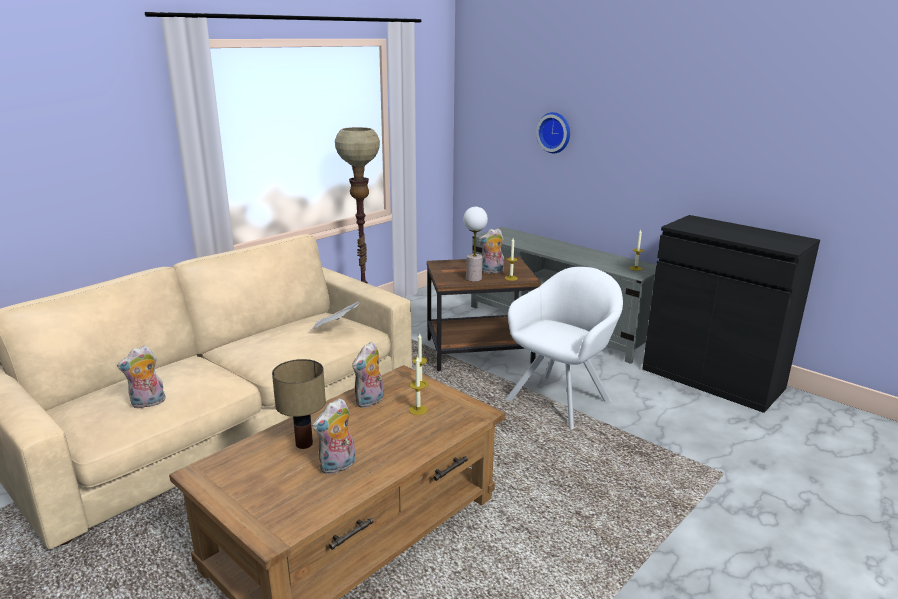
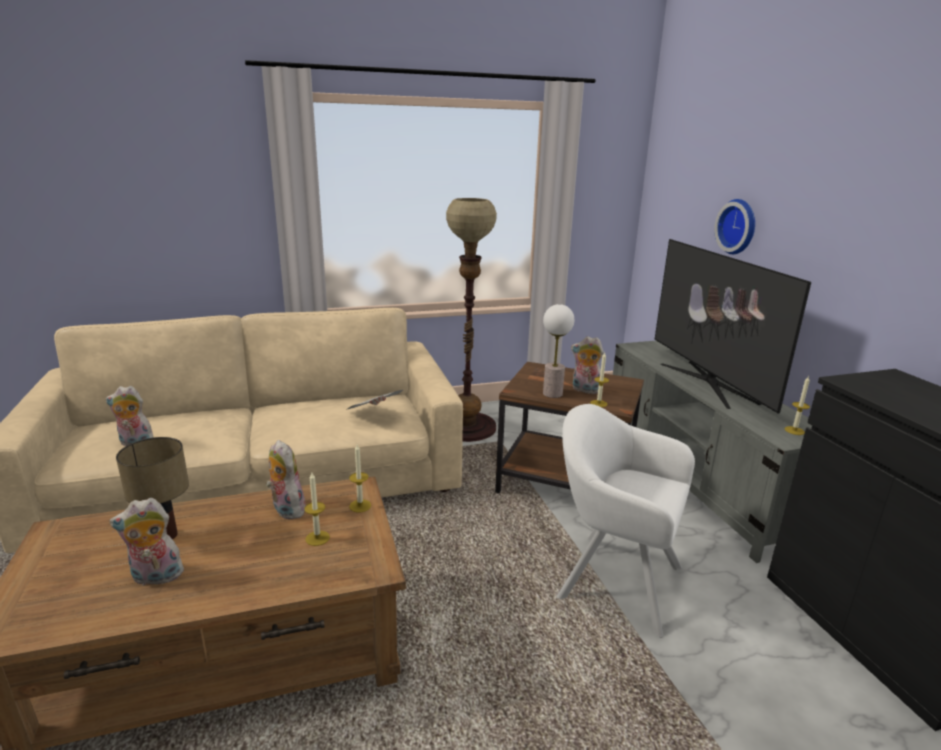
camera: 30 degrees right, 0 degrees up
plush toy [352,342,384,408] -> plush toy turned 75 degrees clockwise [266,440,305,519]
white armchair [505,267,623,429] -> white armchair turned 135 degrees counterclockwise [556,404,695,638]
none -> television [655,239,811,414]

